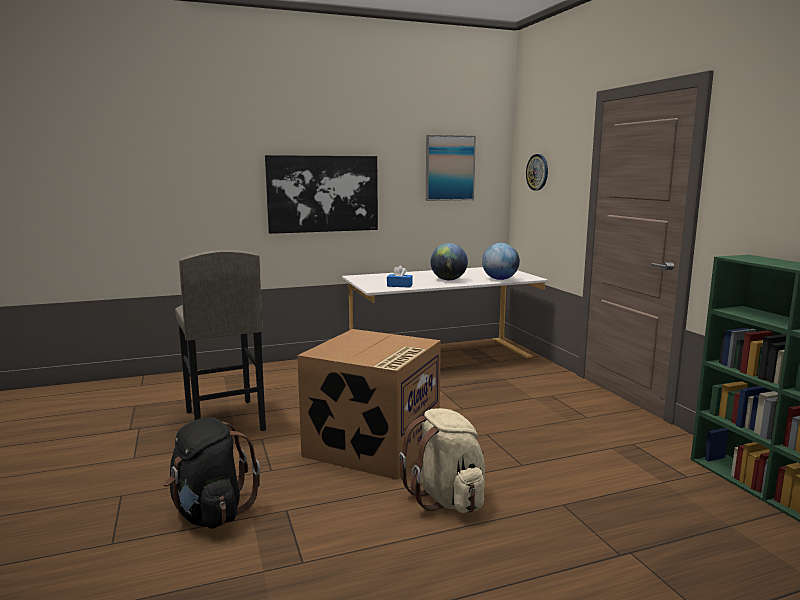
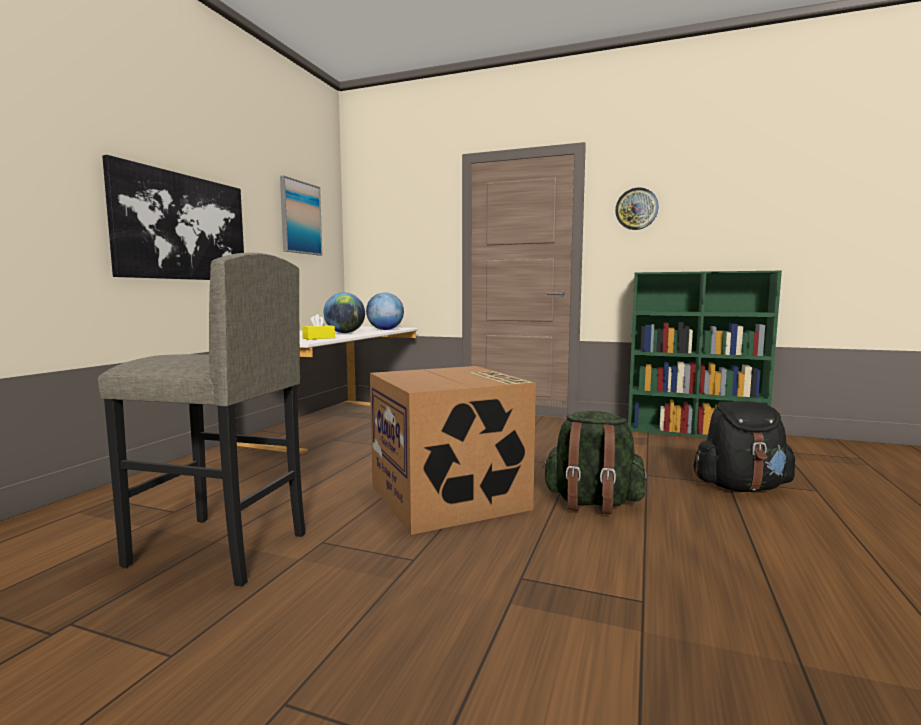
camera: 50 degrees left, 5 degrees down
black backpack [163,417,260,529] -> black backpack moved to [693,401,795,492]
blue tissue box [387,266,413,288] -> yellow tissue box [302,314,335,340]
beige backpack [399,408,485,513] -> green backpack [542,411,647,514]
wall clock [526,154,548,191] -> wall clock moved to [615,187,659,230]

